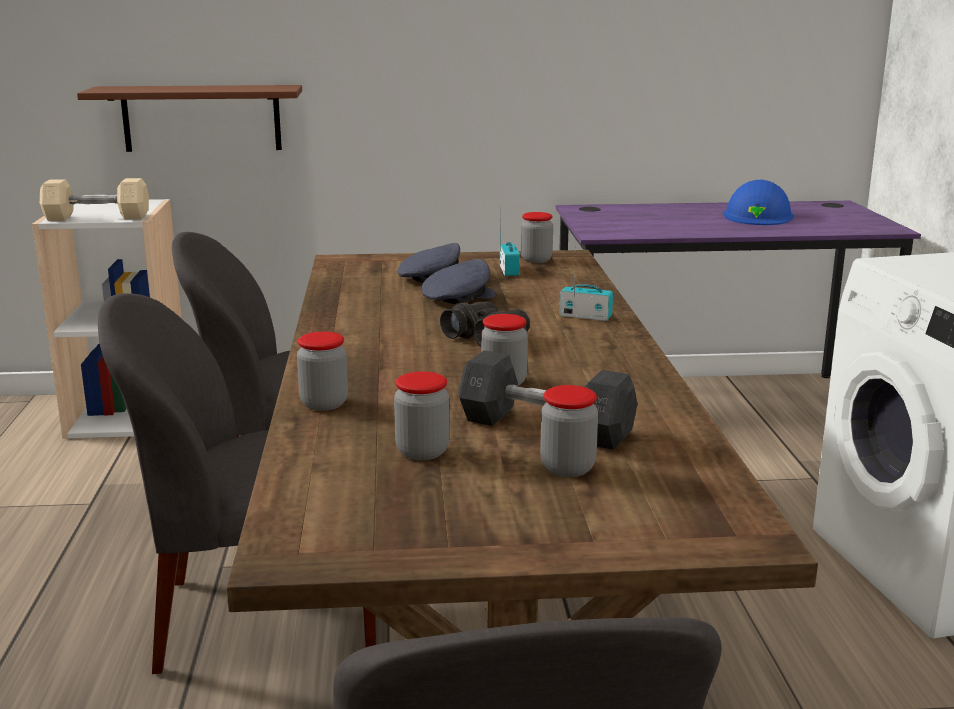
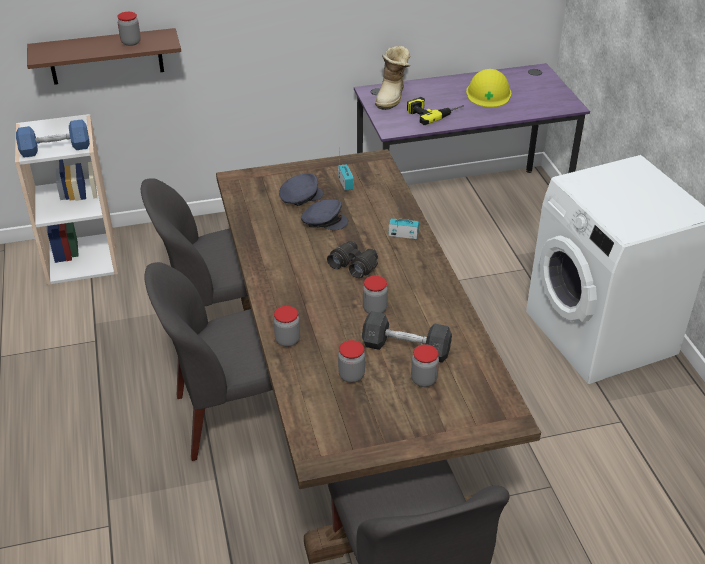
camera: 10 degrees left, 20 degrees up
beige dumbbell [40,178,149,221] -> blue dumbbell [16,119,90,158]
grey cap [422,259,496,304] -> grey cap turned 60 degrees clockwise [301,199,348,230]
jar [521,212,553,263] -> jar moved to [117,12,141,46]
blue hard hat [723,180,794,225] -> yellow hard hat [466,69,511,107]
none -> boot [375,46,410,110]
none -> power drill [407,97,464,125]

